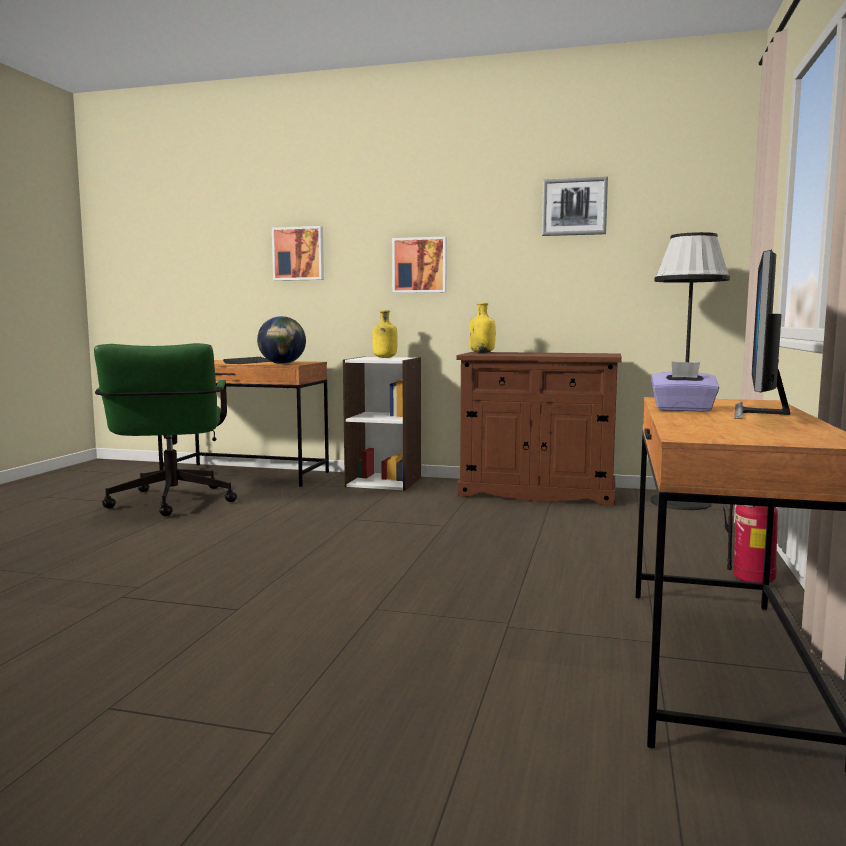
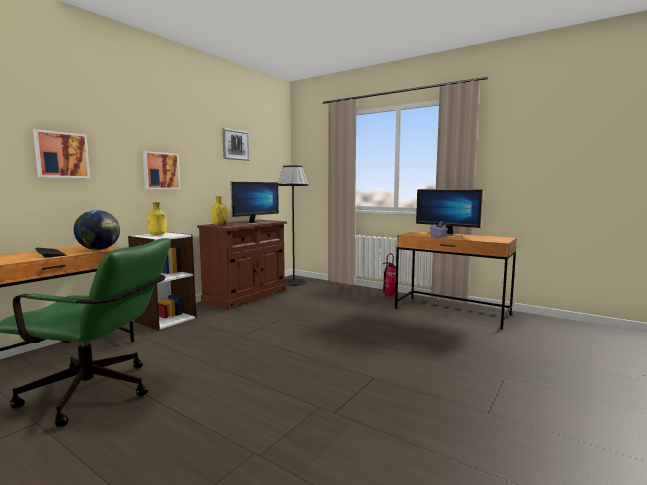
camera: 70 degrees left, 0 degrees up
none -> monitor [231,182,279,225]

